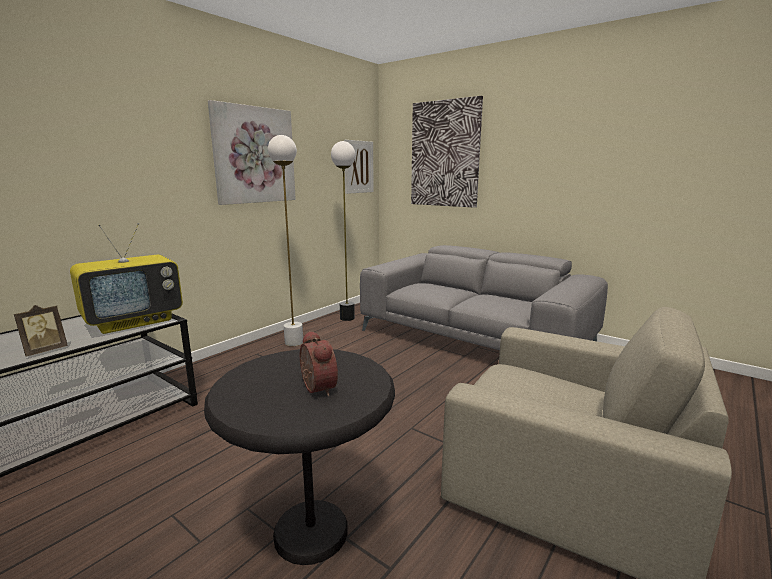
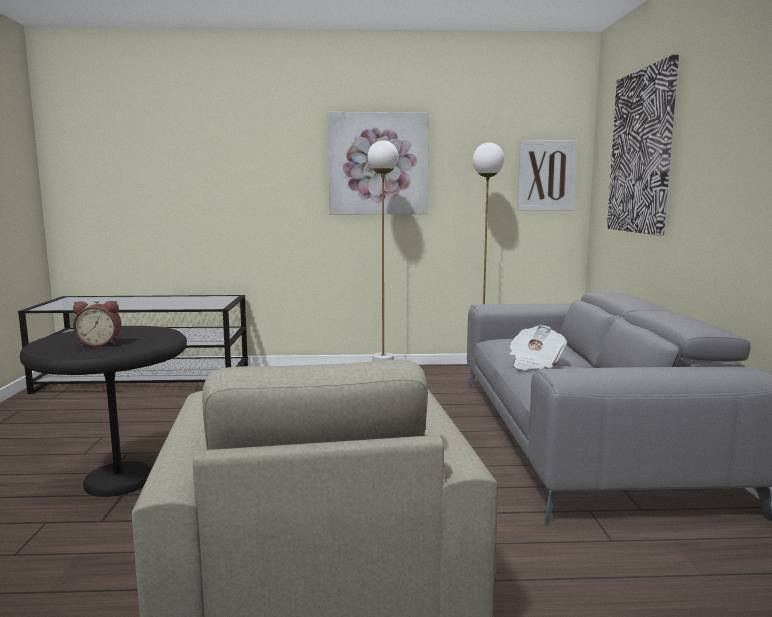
camera: 50 degrees right, 5 degrees down
picture frame [14,305,68,356] -> none
television [70,223,183,334] -> none
alarm clock [300,331,338,396] -> alarm clock turned 60 degrees clockwise [73,301,121,347]
none -> newspaper [509,325,567,370]

